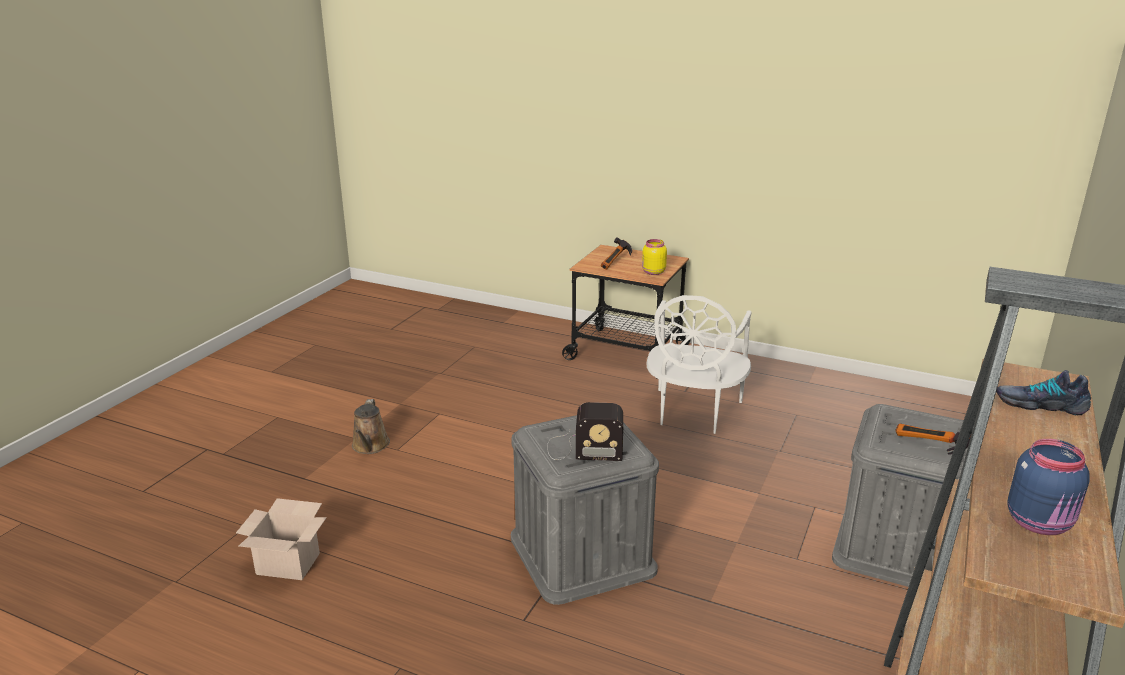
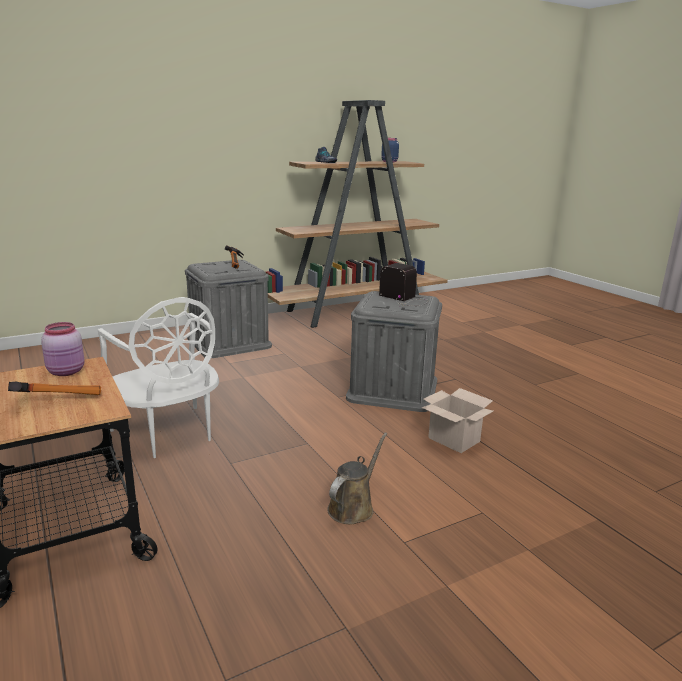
camera: 145 degrees left, 5 degrees down
cardboard box [236,498,327,580] -> cardboard box moved to [422,388,493,453]
brown watering can [352,399,390,454] -> brown watering can moved to [327,432,387,525]
yellow jar [642,239,667,275] -> pink jar [41,322,84,376]
white chair [646,295,752,434] -> white chair turned 90 degrees clockwise [98,297,219,458]

